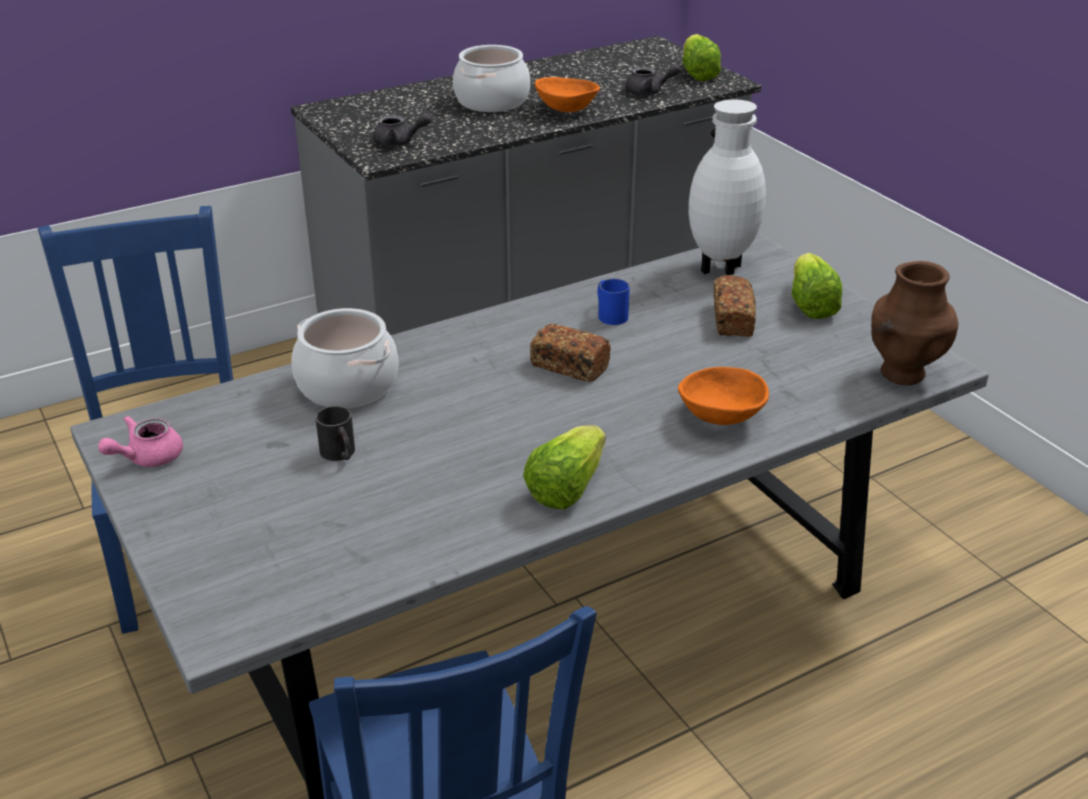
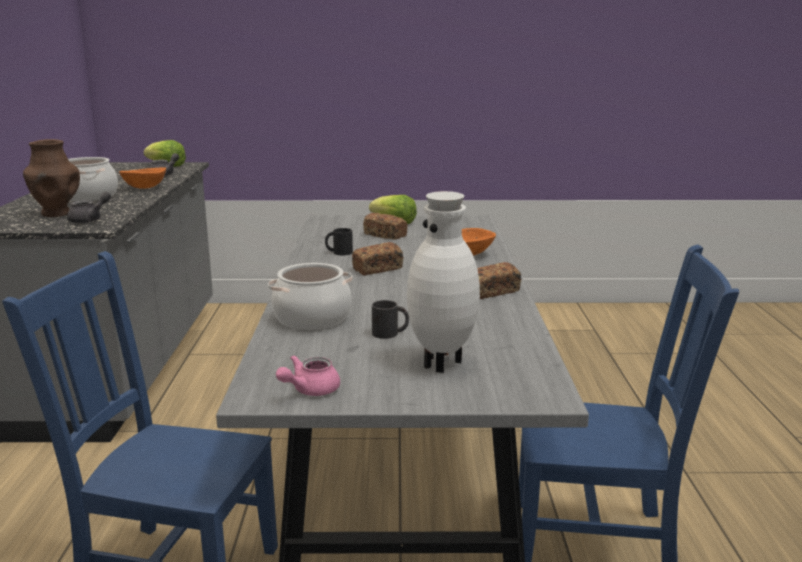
camera: 60 degrees left, 15 degrees down
pink teapot [98,416,183,467] -> pink teapot turned 60 degrees clockwise [276,355,340,396]
lettuce [523,425,606,509] -> bread [477,262,521,299]
blue mug [598,279,630,325] -> black mug [325,228,353,255]
white vase [689,99,766,275] -> white vase moved to [407,191,480,373]
brown vase [871,261,958,385] -> brown vase moved to [23,139,80,217]

